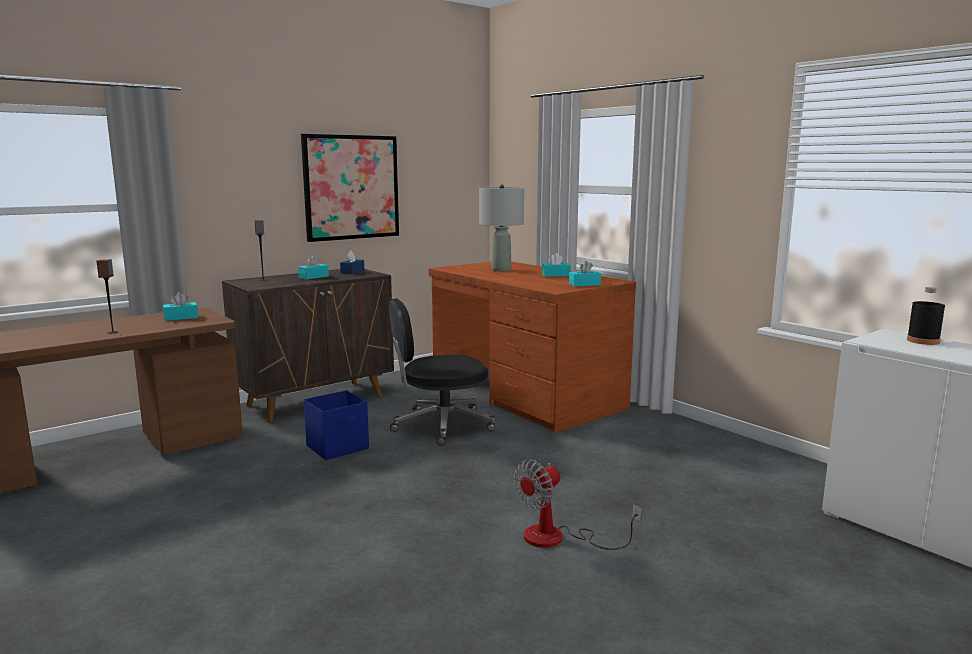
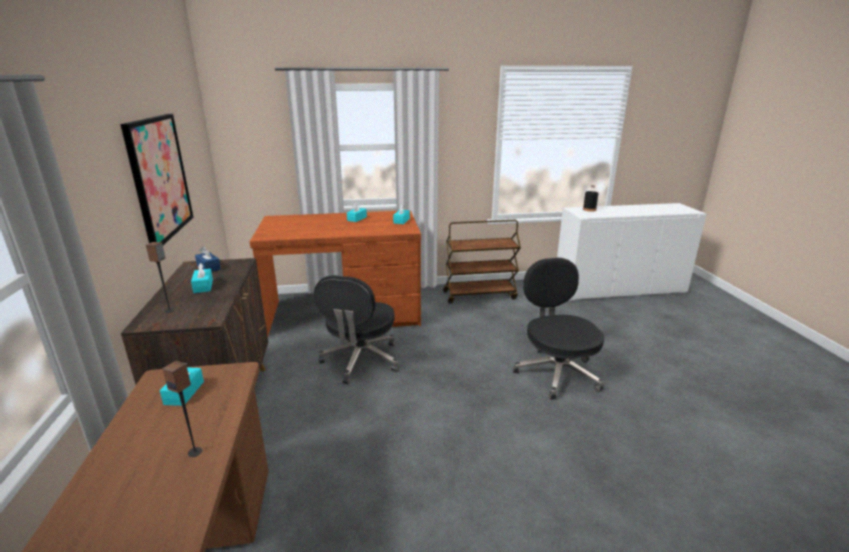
camera: 60 degrees left, 10 degrees up
blue storage box [304,390,369,460] -> none
grey table lamp [479,184,524,271] -> none
fan [514,459,642,550] -> black office chair [513,258,604,400]
none -> brown cart [443,220,521,304]

